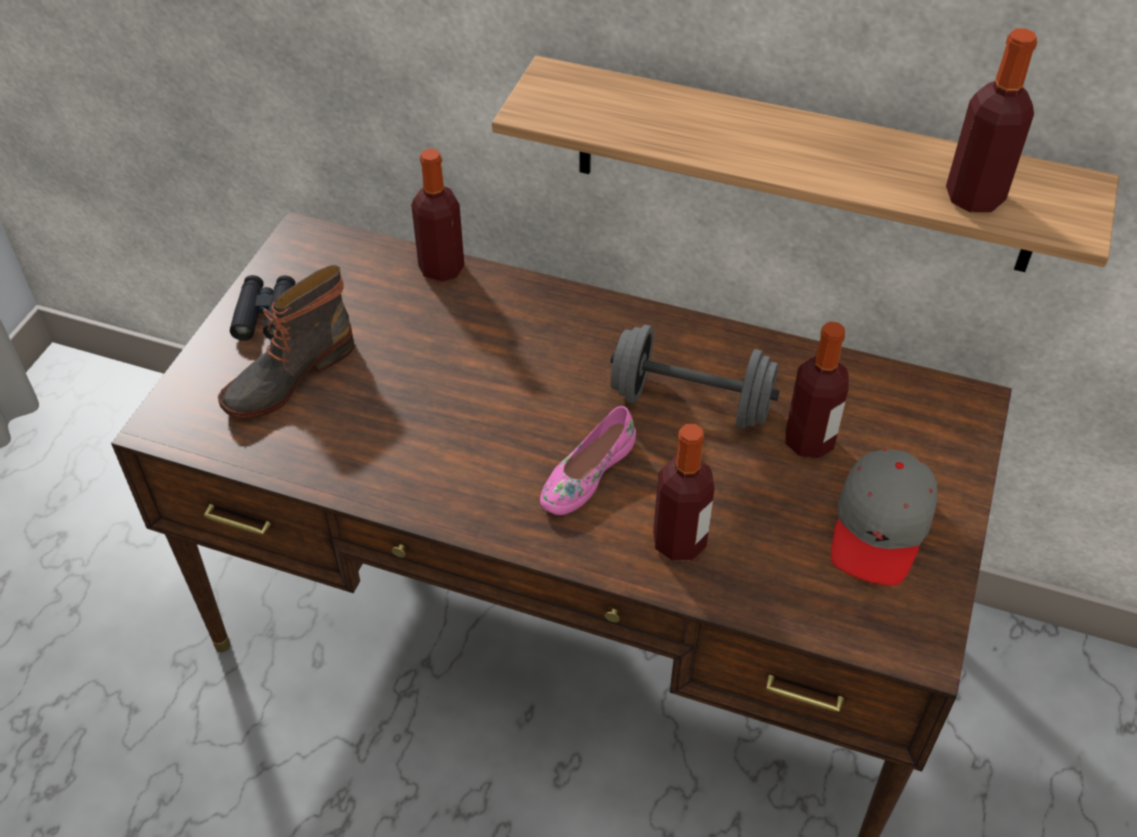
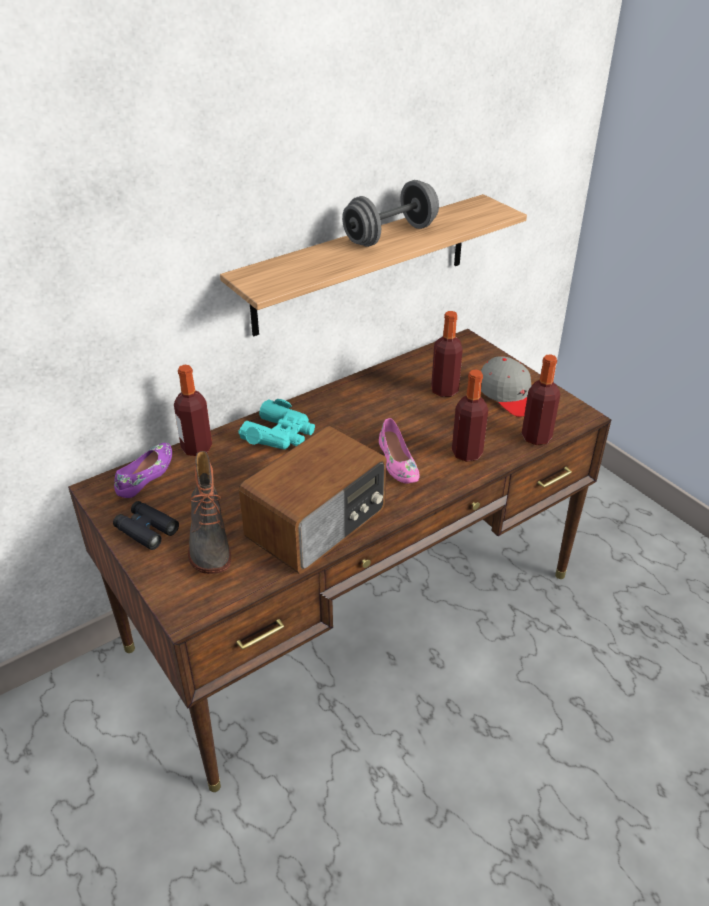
camera: 55 degrees left, 10 degrees down
grey dumbbell [610,325,780,429] -> grey dumbbell moved to [342,180,439,247]
bottle [946,28,1037,212] -> bottle moved to [522,354,560,445]
none -> purple shoe [114,443,172,498]
none -> turquoise binoculars [238,399,315,449]
none -> radio [239,426,386,574]

